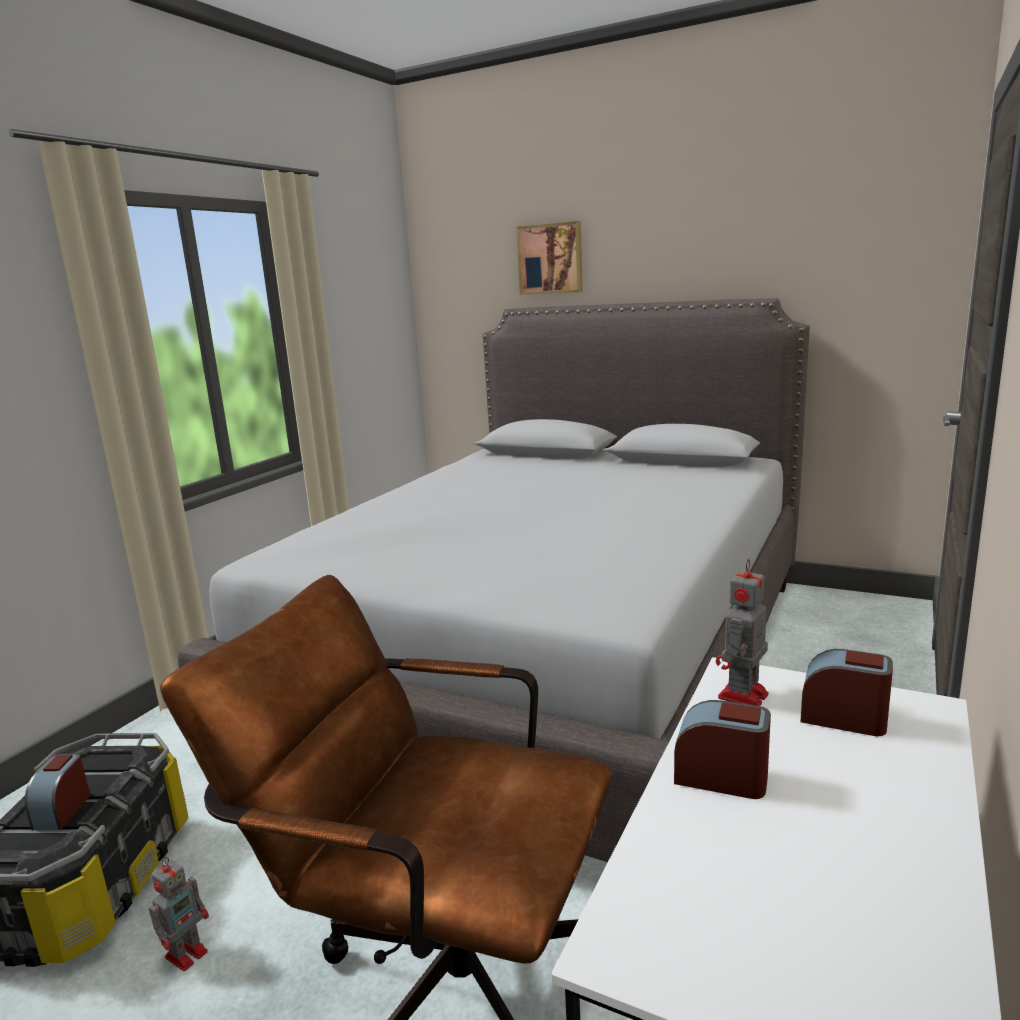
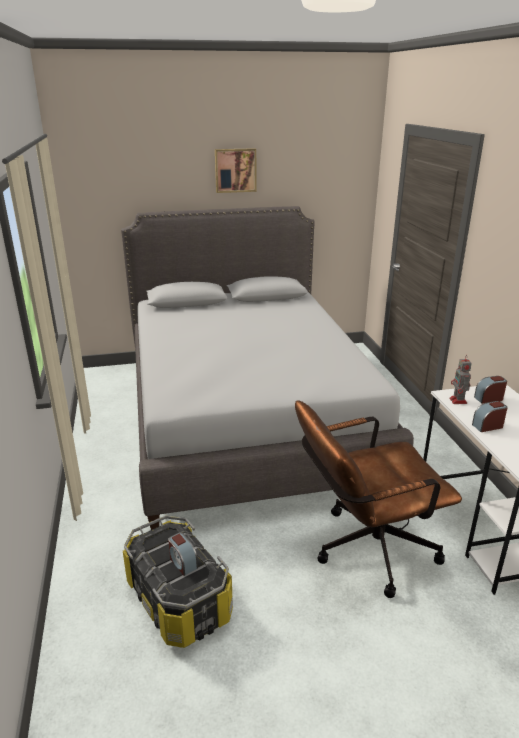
camera: 40 degrees left, 10 degrees up
toy robot [149,857,209,971] -> none
picture [516,221,583,295] -> picture moved to [215,148,256,193]

